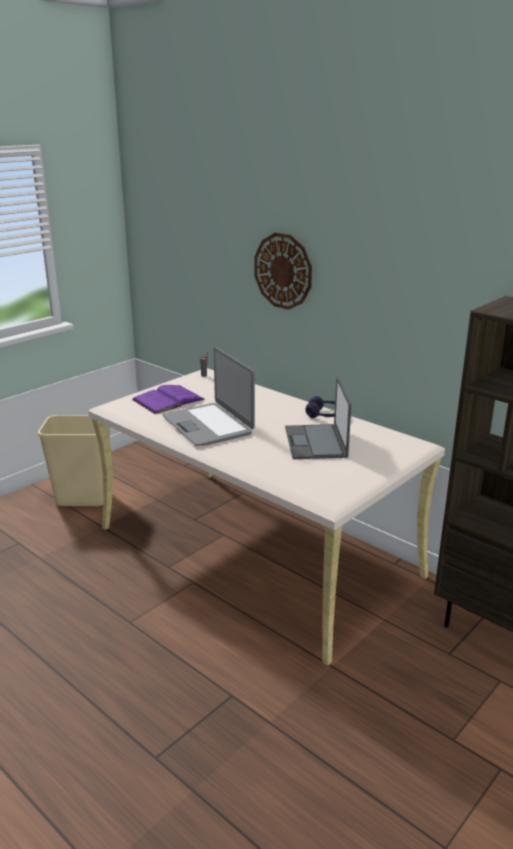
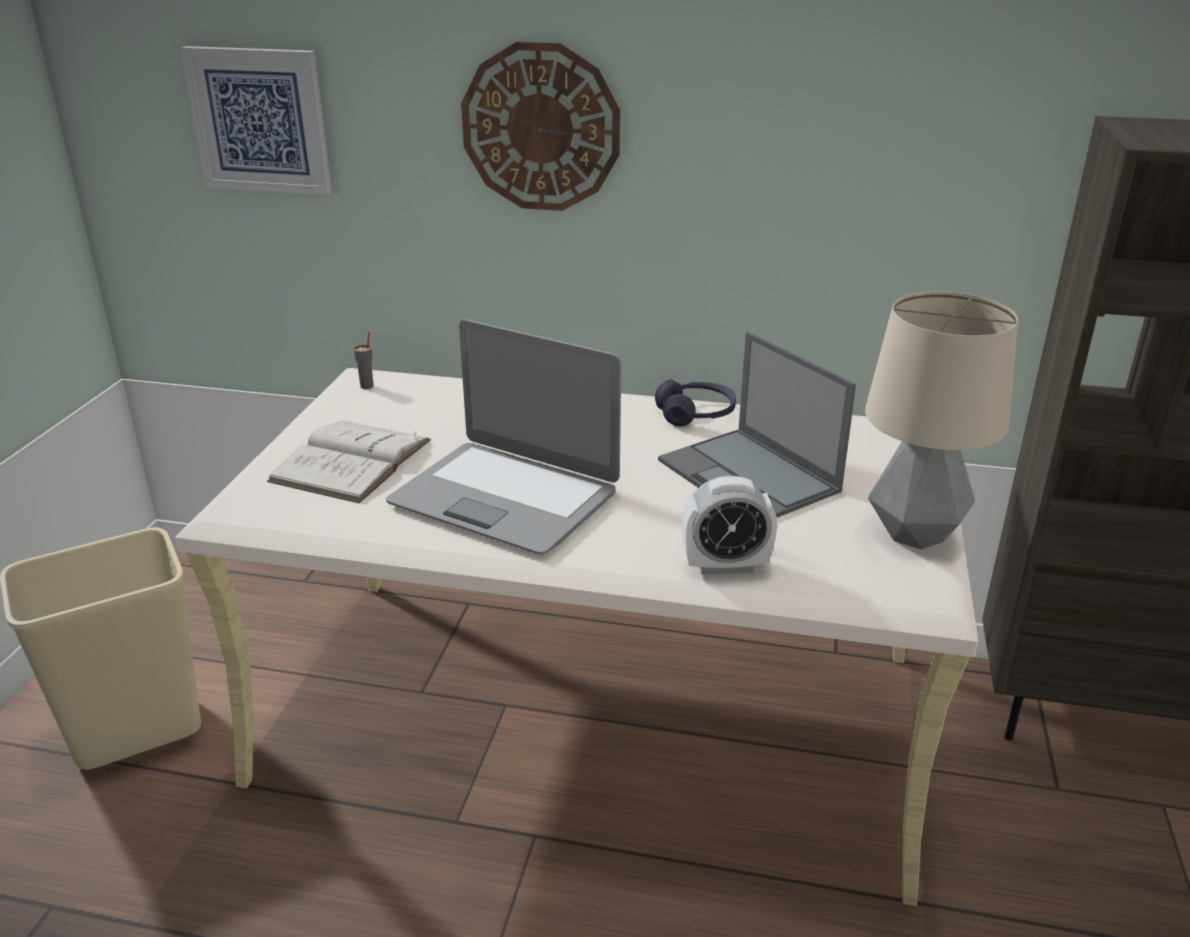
camera: 30 degrees left, 5 degrees up
purple book [132,385,205,414] -> white book [267,420,431,503]
none -> picture [180,46,332,195]
none -> alarm clock [682,476,777,575]
none -> table lamp [865,292,1018,549]

